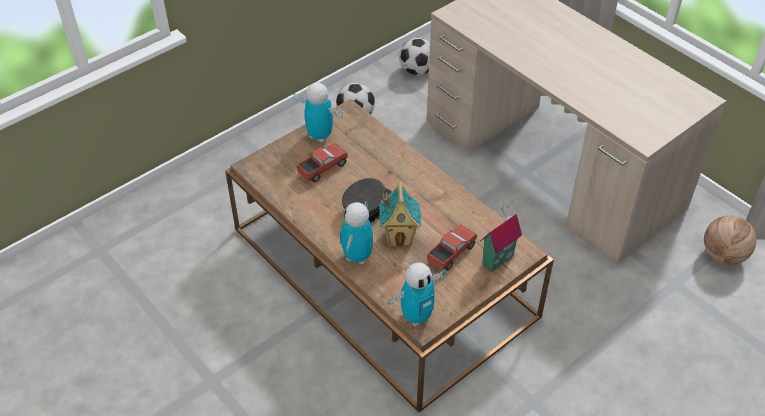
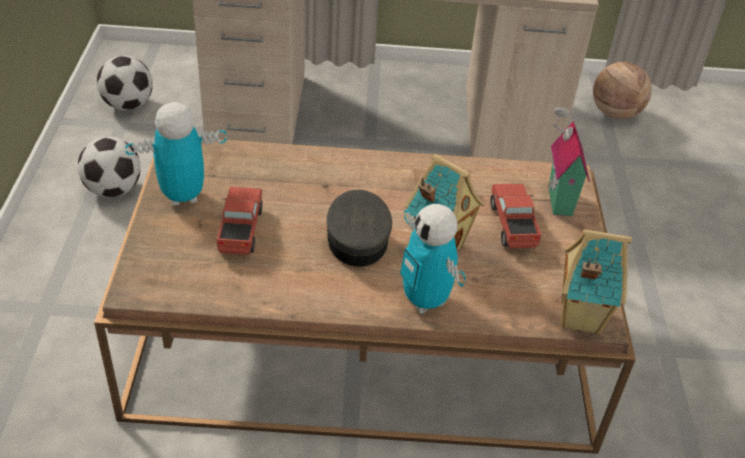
camera: 50 degrees left, 5 degrees down
toy robot [389,263,447,326] -> toy house [561,229,632,335]

